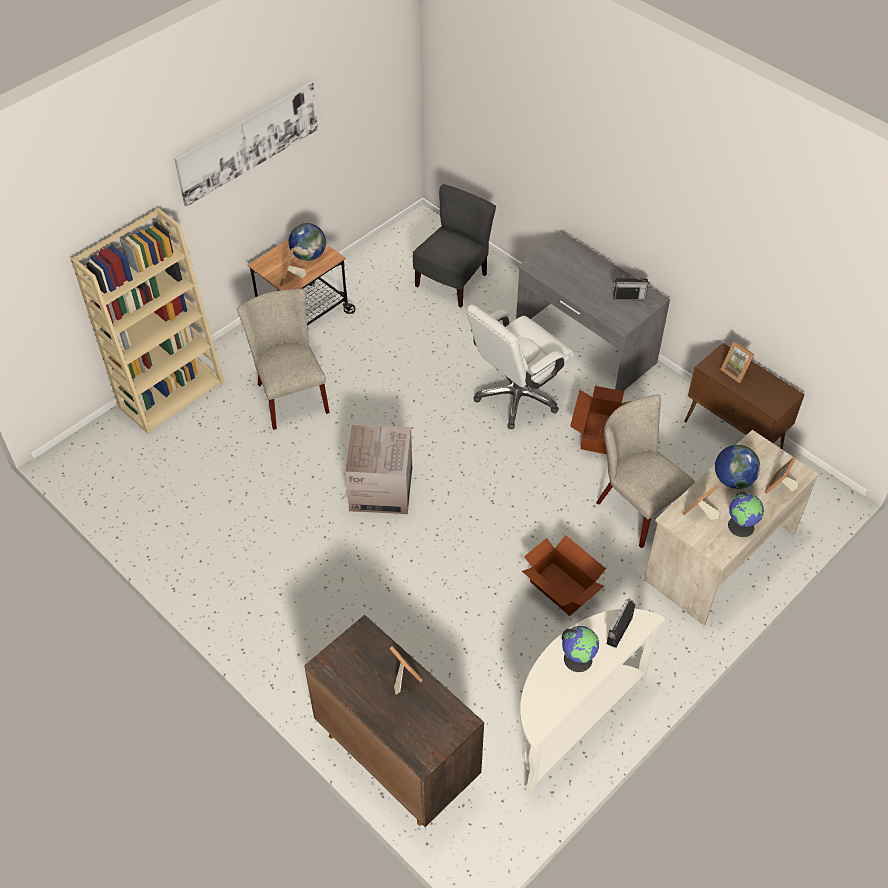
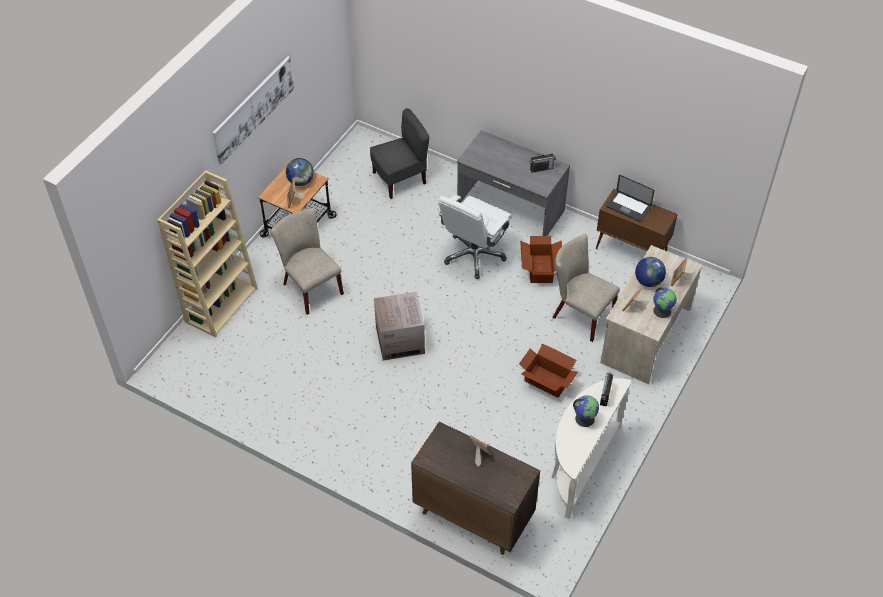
camera: 15 degrees left, 0 degrees up
grey chair [413,184,496,307] -> grey chair turned 45 degrees clockwise [370,108,430,199]
picture frame [720,341,755,383] -> laptop [606,175,655,222]

